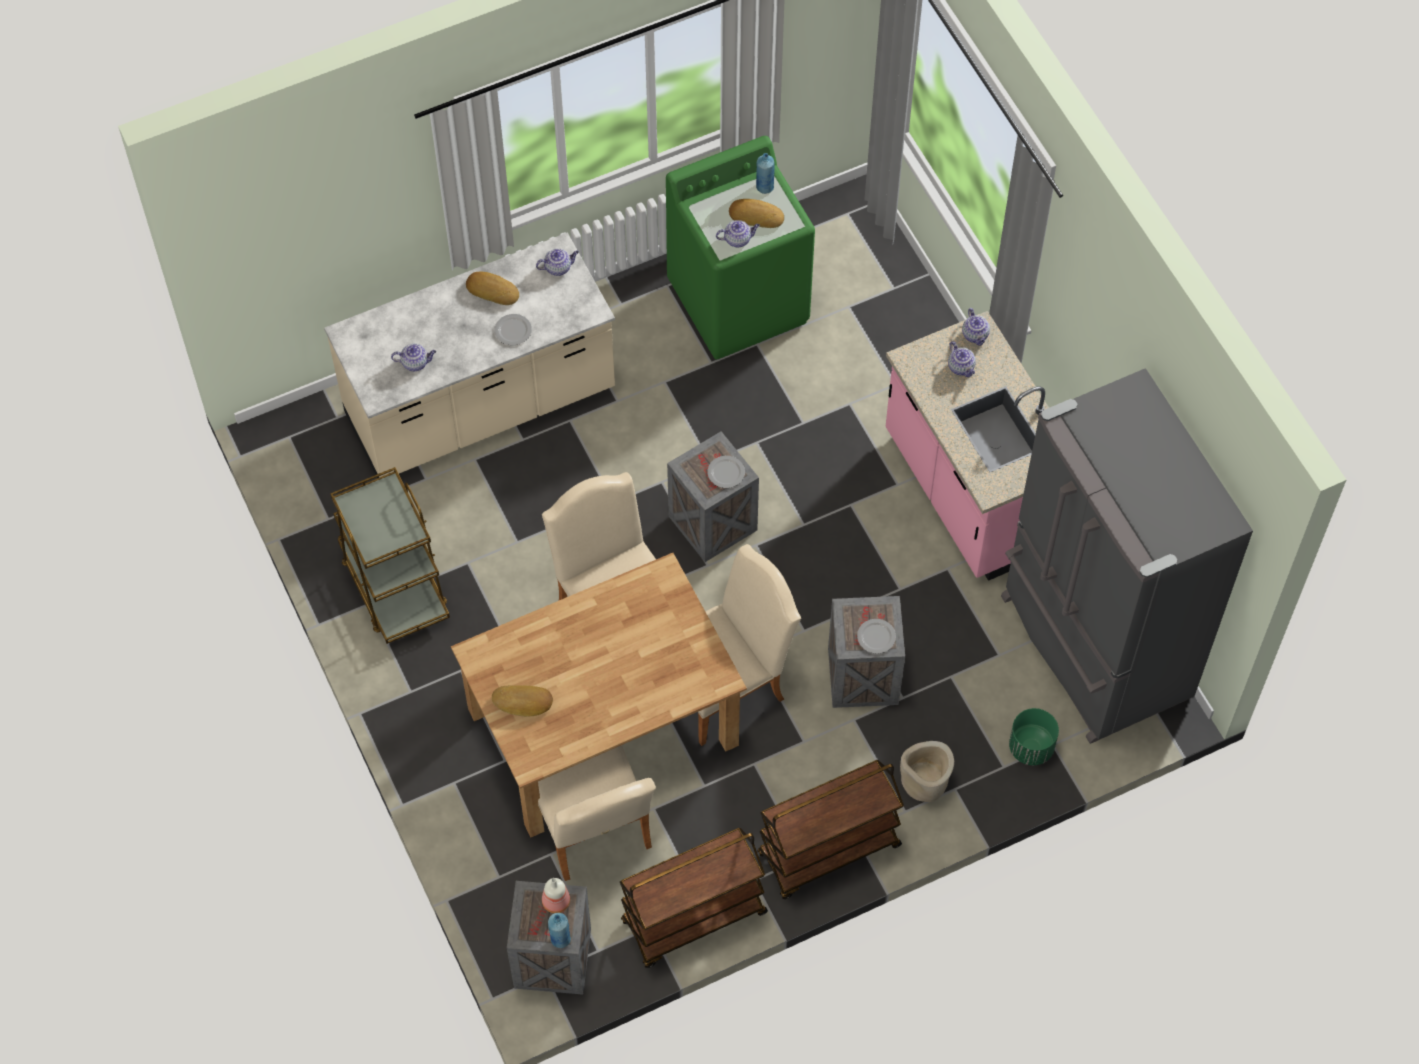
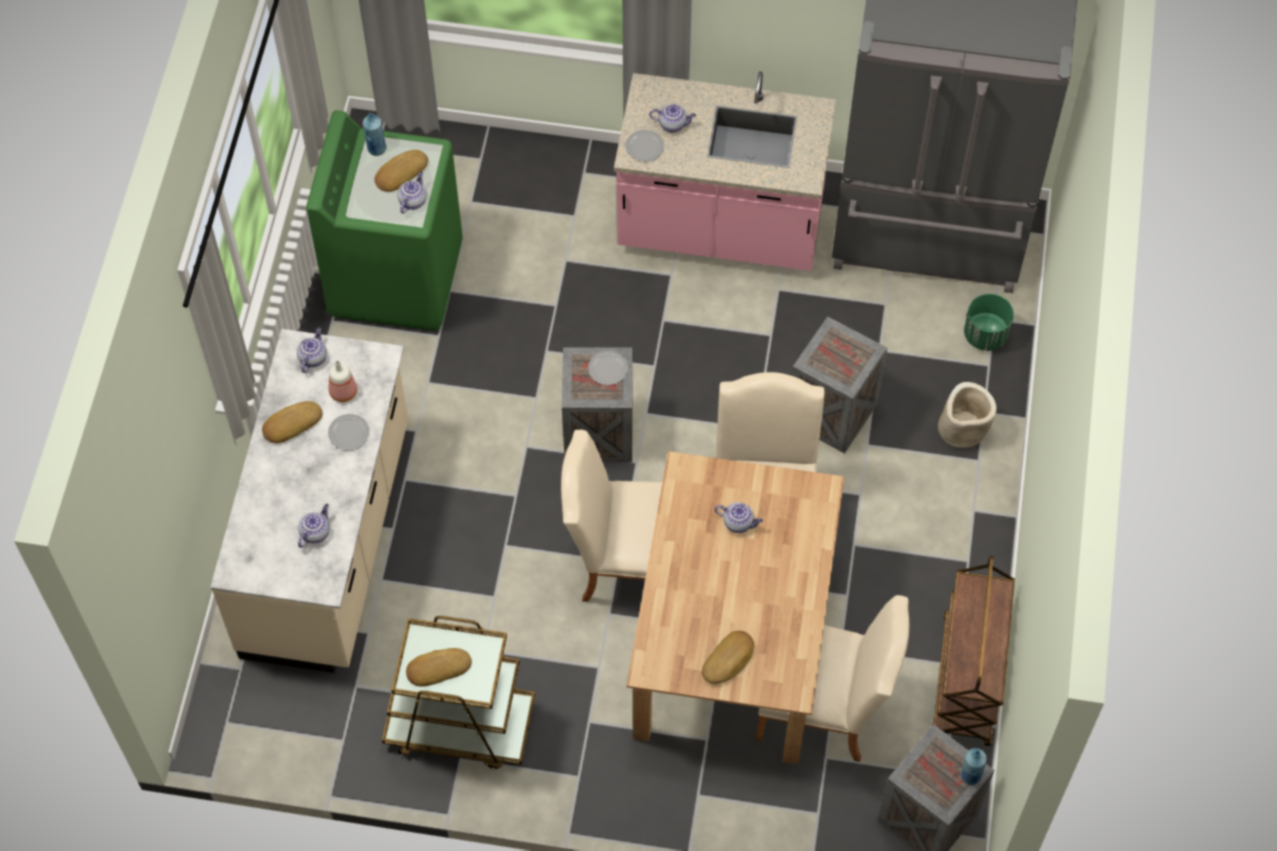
camera: 55 degrees left, 0 degrees up
bottle [542,878,570,913] -> bottle moved to [328,360,357,402]
brown cart [757,760,904,899] -> none
plate [857,619,896,654] -> plate moved to [625,130,664,162]
teapot [962,308,990,346] -> teapot moved to [715,502,763,533]
none -> bread [406,648,472,687]

